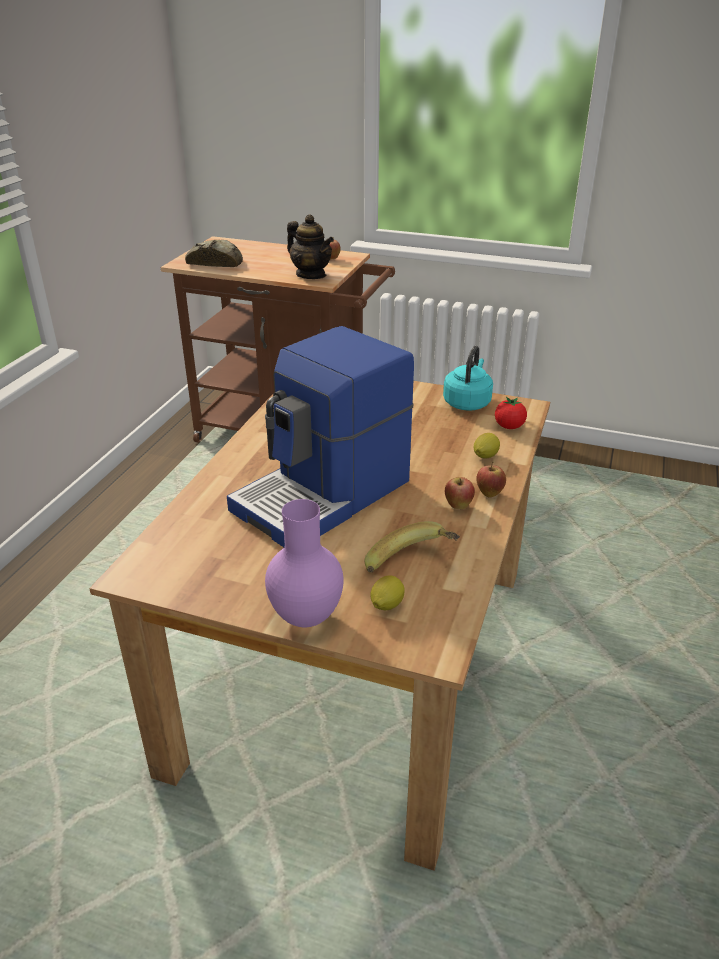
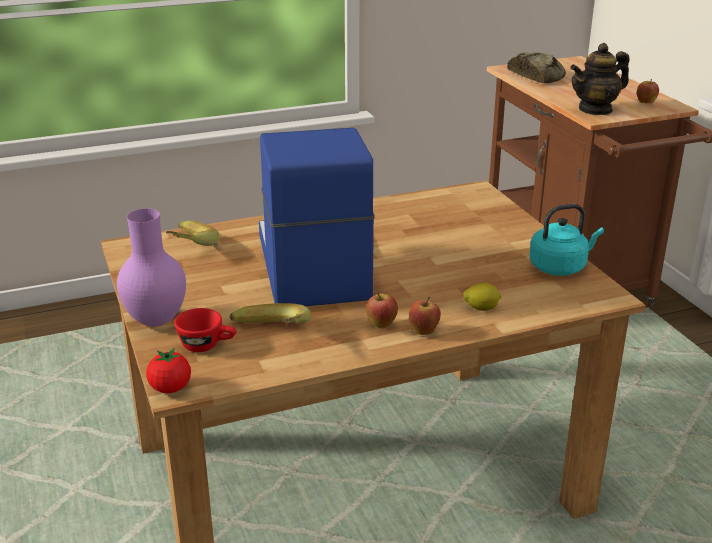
camera: 50 degrees right, 5 degrees down
coffee machine [227,326,414,547] -> coffee machine turned 75 degrees clockwise [259,128,375,306]
teapot [287,214,334,279] -> teapot turned 60 degrees clockwise [570,43,630,115]
lemon [370,575,405,610] -> red cup [174,308,236,352]
tomato [495,397,527,429] -> tomato moved to [146,348,191,393]
none -> banana [166,221,219,246]

